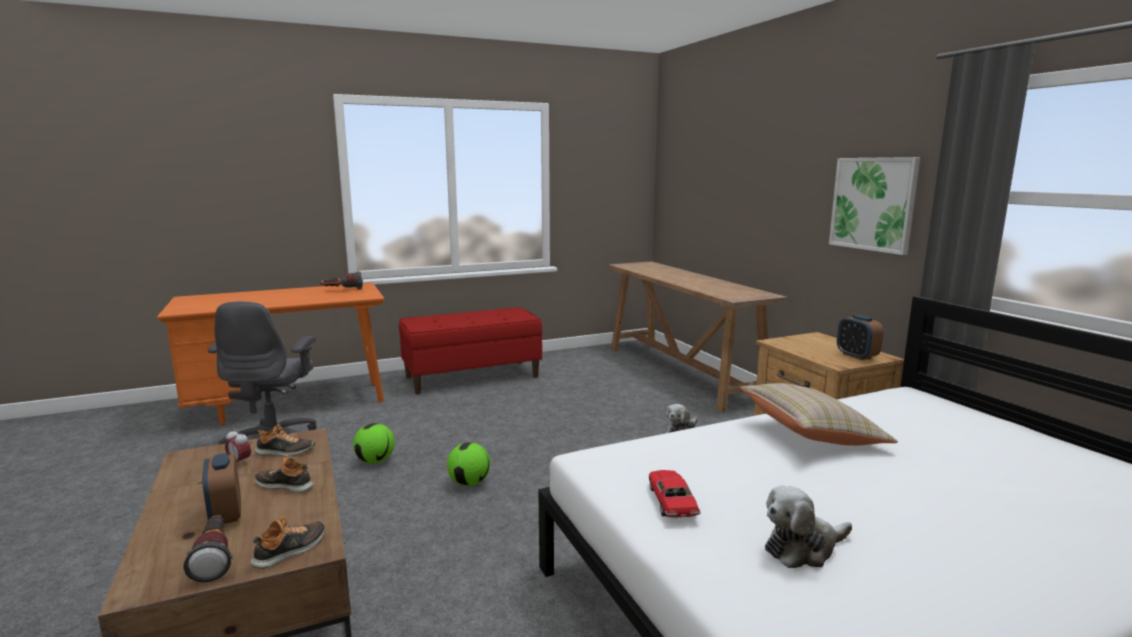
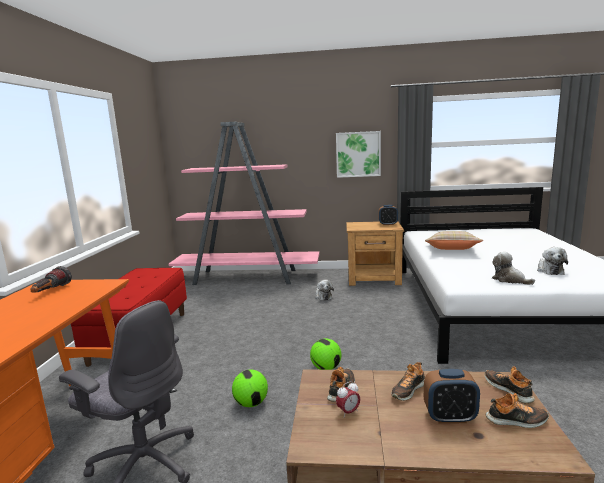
camera: 60 degrees left, 0 degrees up
flashlight [183,515,233,582] -> shoe [486,393,549,428]
brown console table [609,261,787,412] -> pink bookcase [168,122,319,285]
toy car [649,470,700,519] -> plush toy [492,252,535,285]

